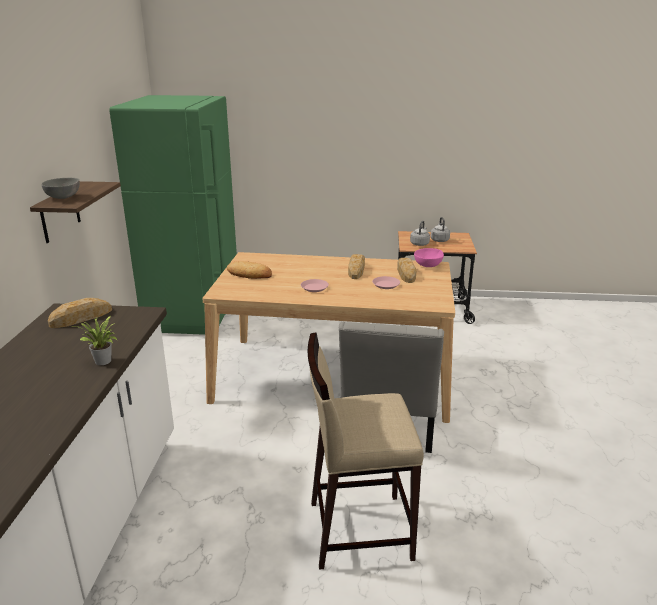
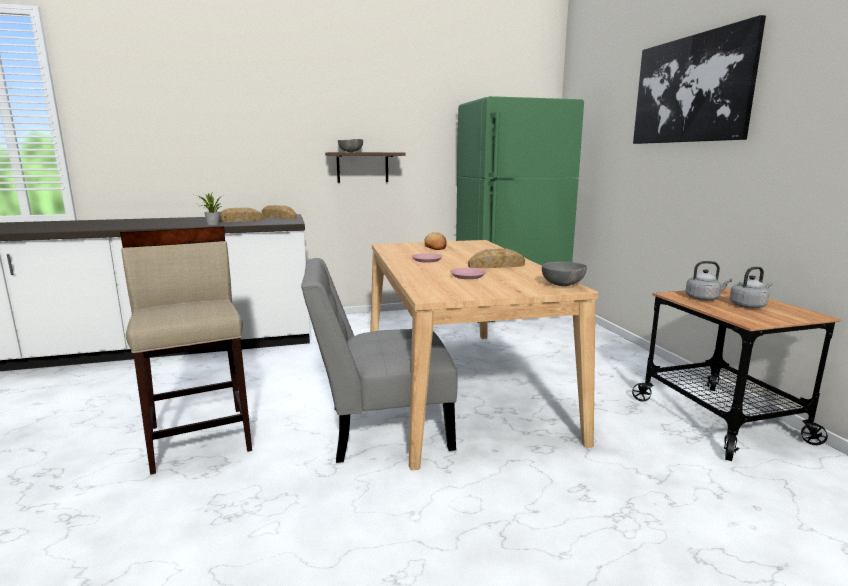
camera: 70 degrees right, 10 degrees down
bread [397,258,417,283] -> bread moved to [219,207,265,222]
pink bowl [414,248,444,267] -> grey bowl [542,261,587,286]
none -> picture [633,15,766,144]

